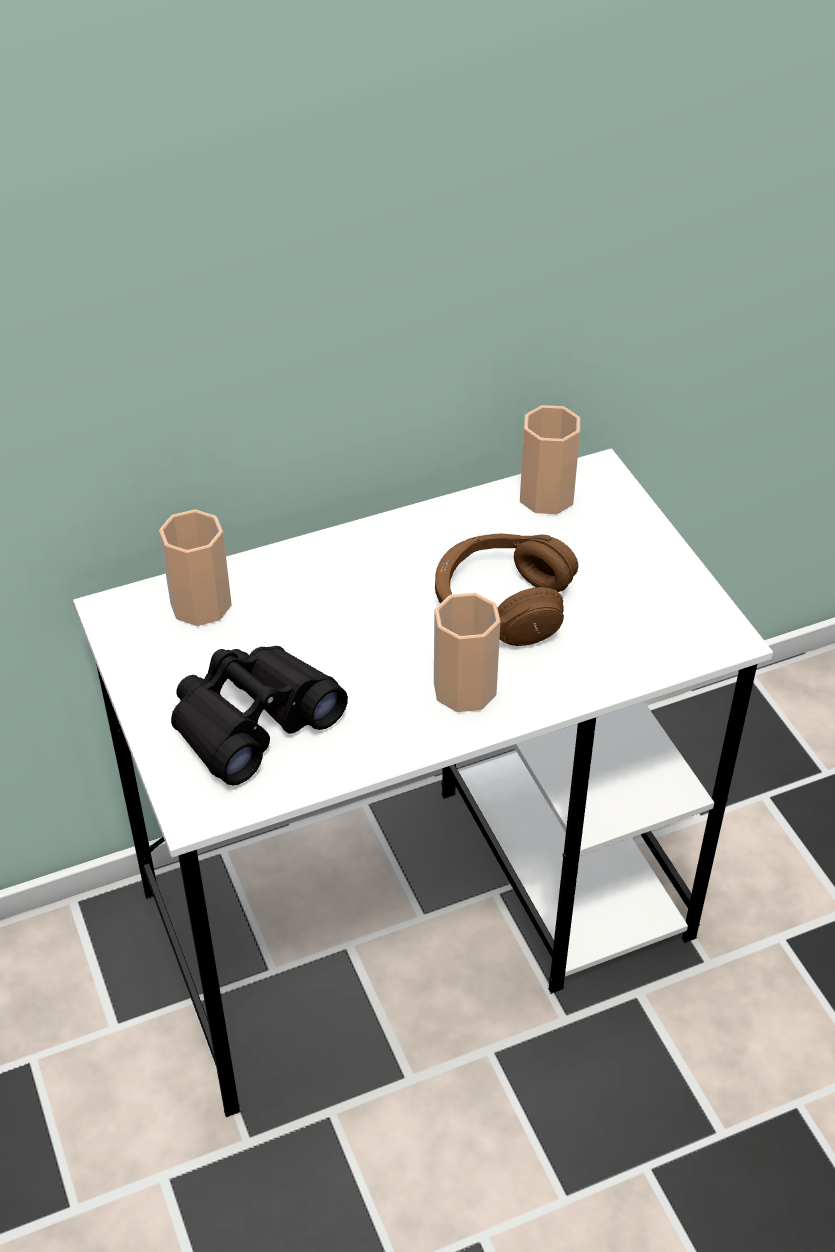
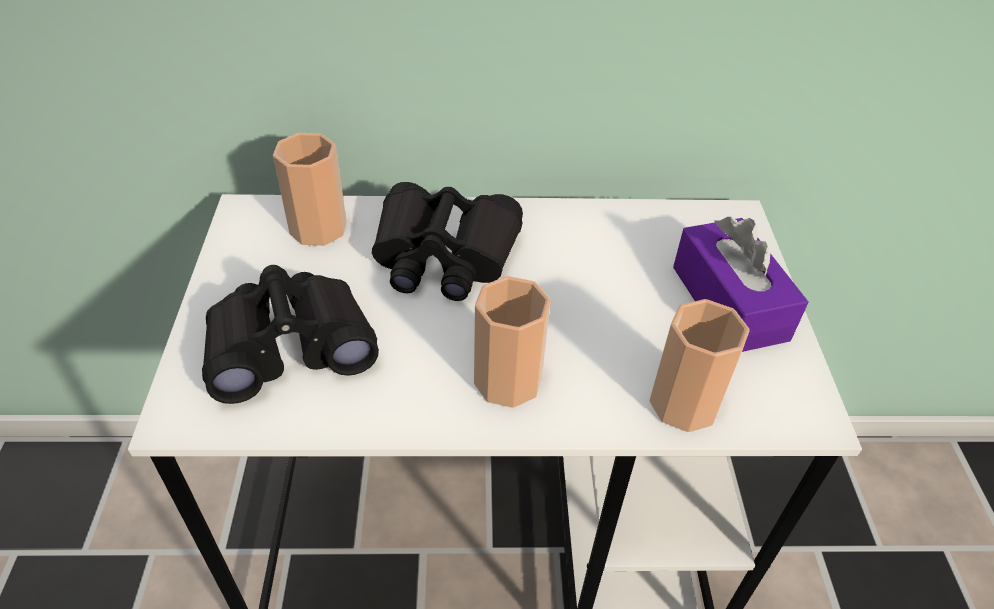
camera: 20 degrees right, 0 degrees up
brown headphones [435,534,578,646] -> none
cup [520,405,580,514] -> cup moved to [649,299,750,432]
none -> black binoculars [372,182,523,301]
none -> purple tissue box [673,217,808,352]

